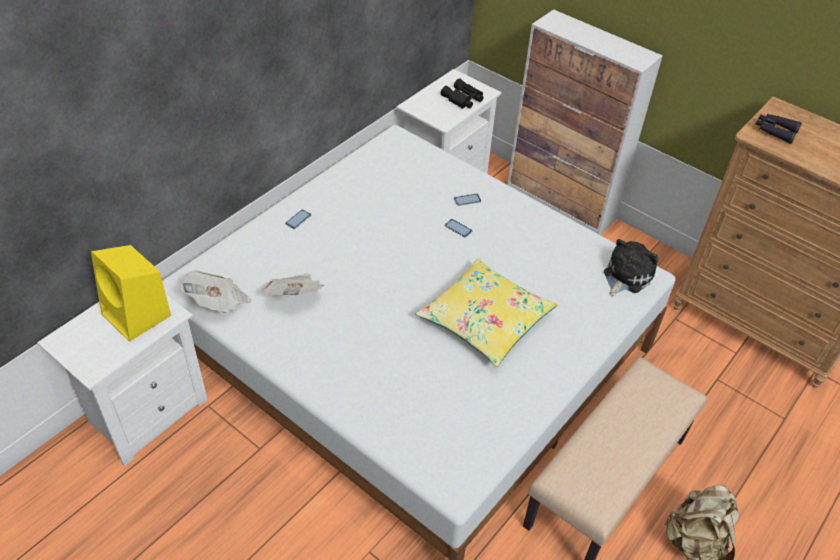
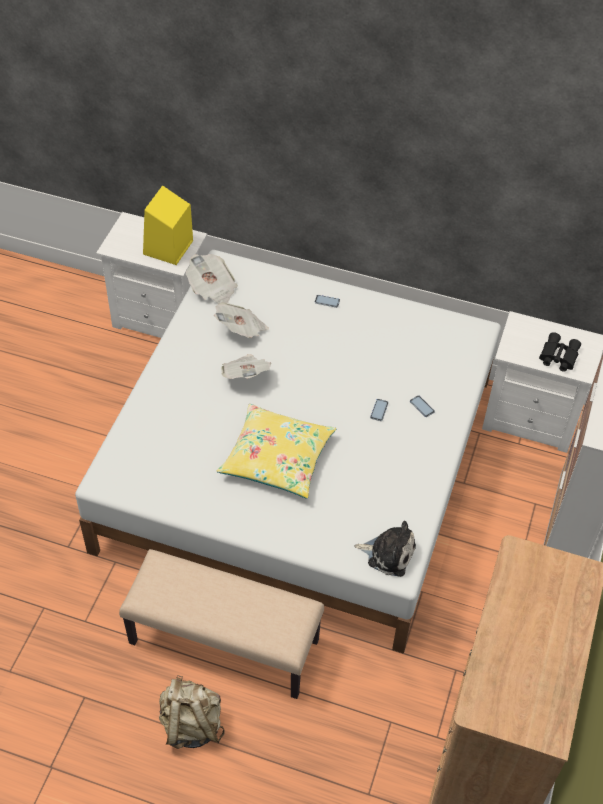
camera: 70 degrees right, 5 degrees up
black binoculars [756,114,802,144] -> none
none -> newspaper [221,354,272,379]

